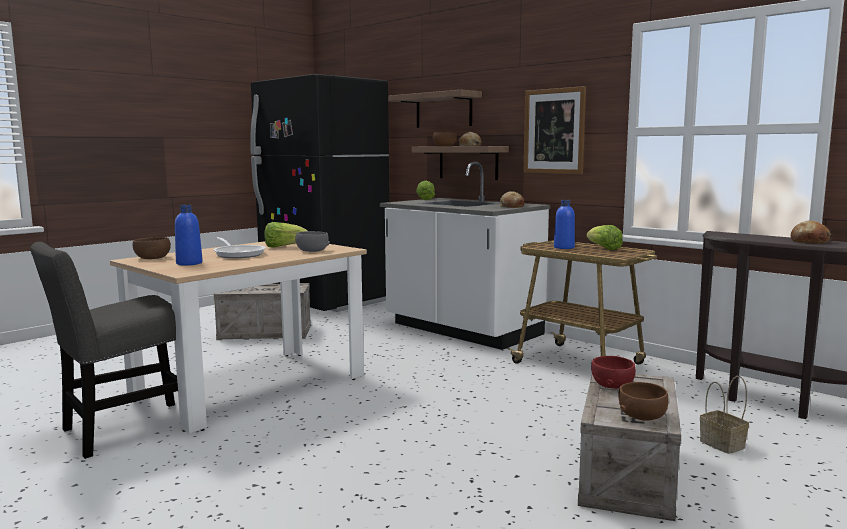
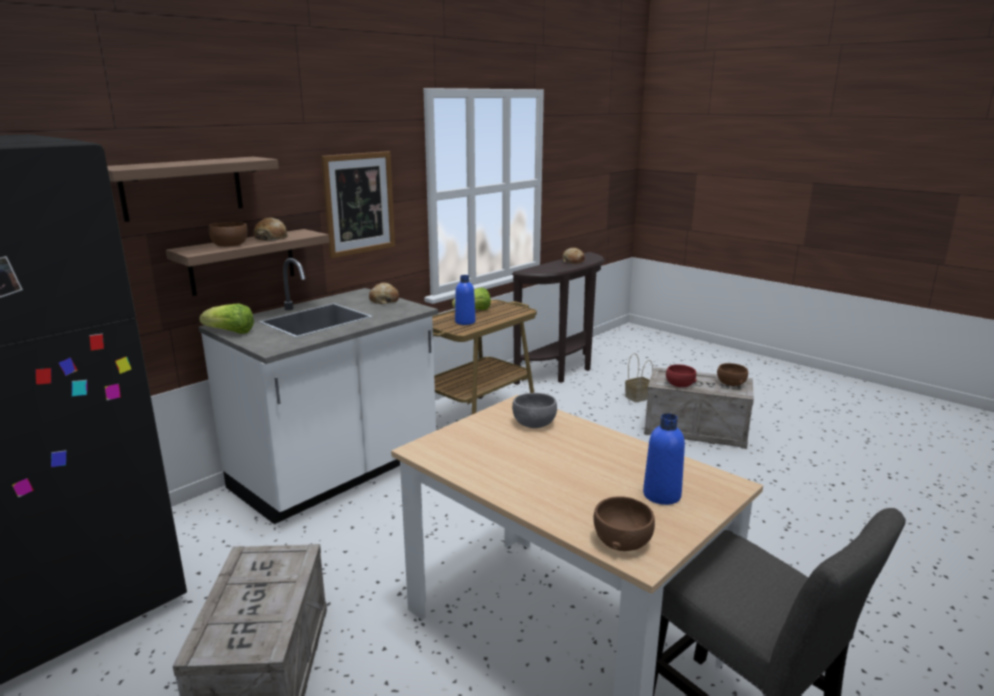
camera: 90 degrees left, 10 degrees up
frying pan [214,237,266,258] -> none
lettuce [264,222,307,248] -> none

